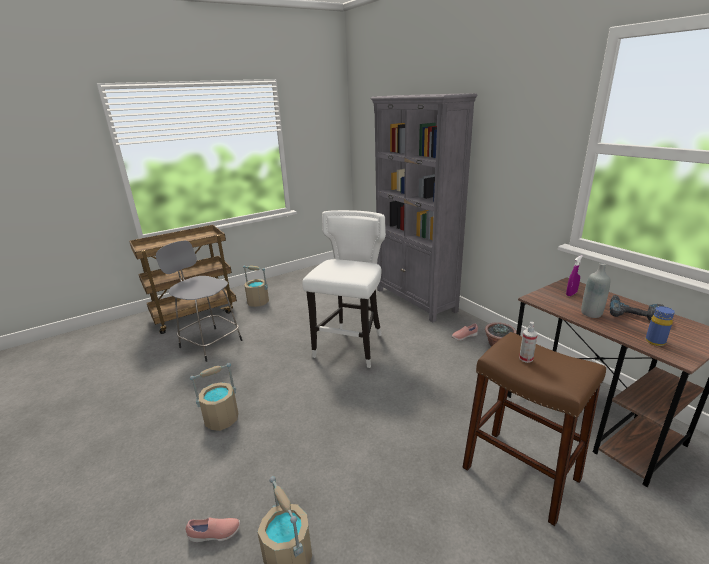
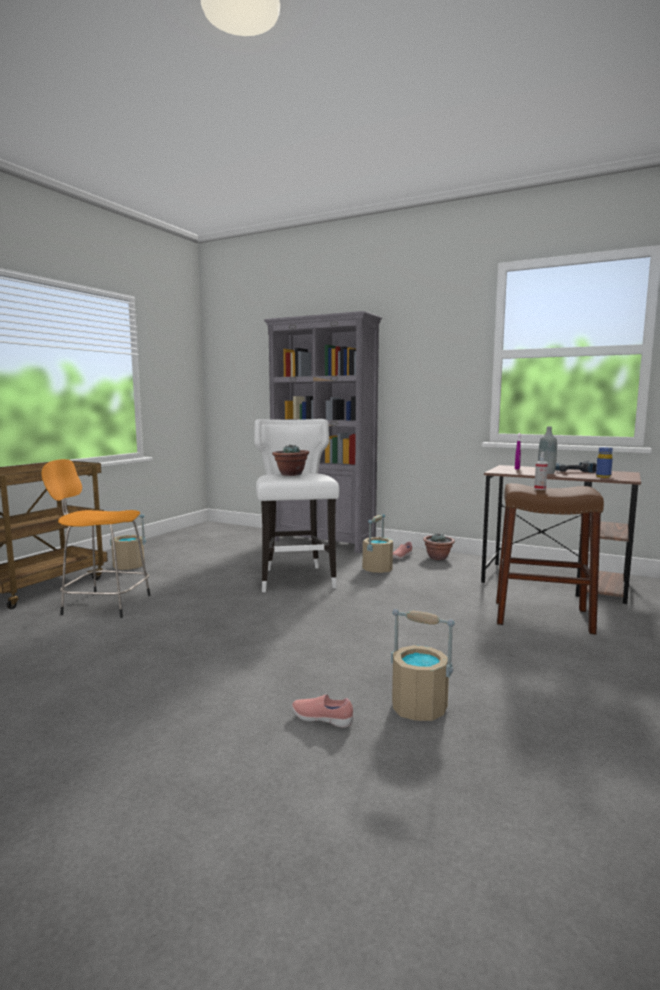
camera: 30 degrees left, 15 degrees down
grey stool [156,241,242,362] -> orange stool [41,459,151,618]
pink shoe [186,518,240,543] -> pink shoe turned 120 degrees counterclockwise [292,694,353,728]
beige bucket [190,363,238,431] -> beige bucket moved to [363,514,393,573]
none -> potted plant [272,444,309,476]

